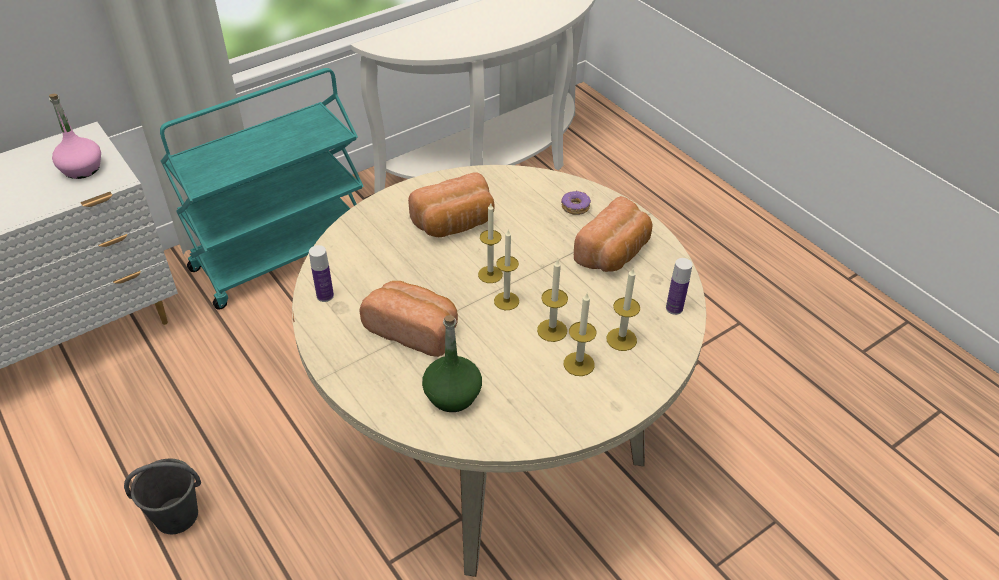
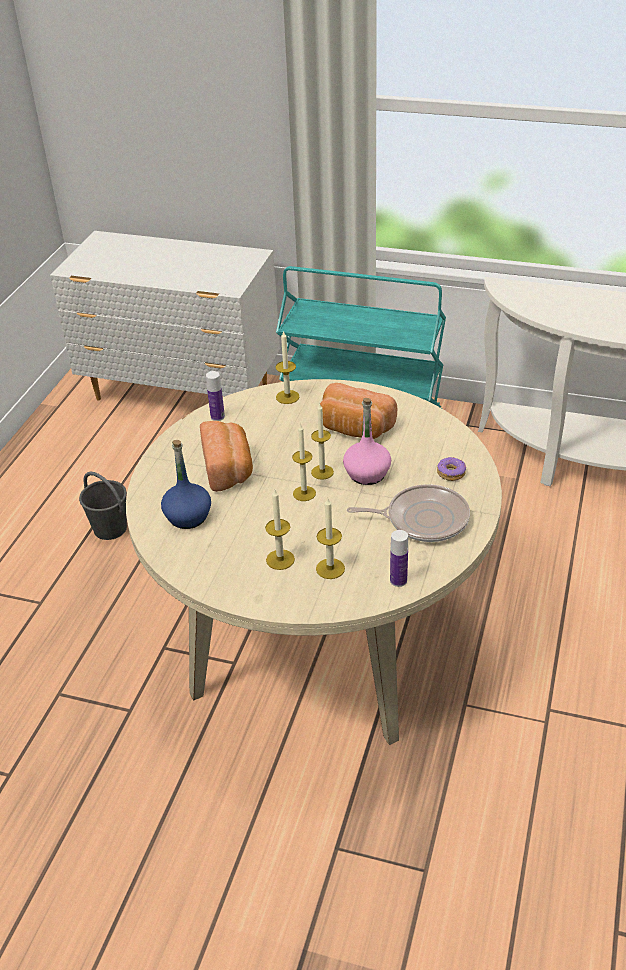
camera: 55 degrees right, 5 degrees down
pink bottle [49,94,101,179] -> pink bottle moved to [343,398,391,485]
green bottle [422,315,482,412] -> blue bottle [161,440,211,529]
candle [537,259,568,342] -> candle moved to [275,331,299,404]
bread [574,196,652,272] -> frying pan [347,484,470,542]

